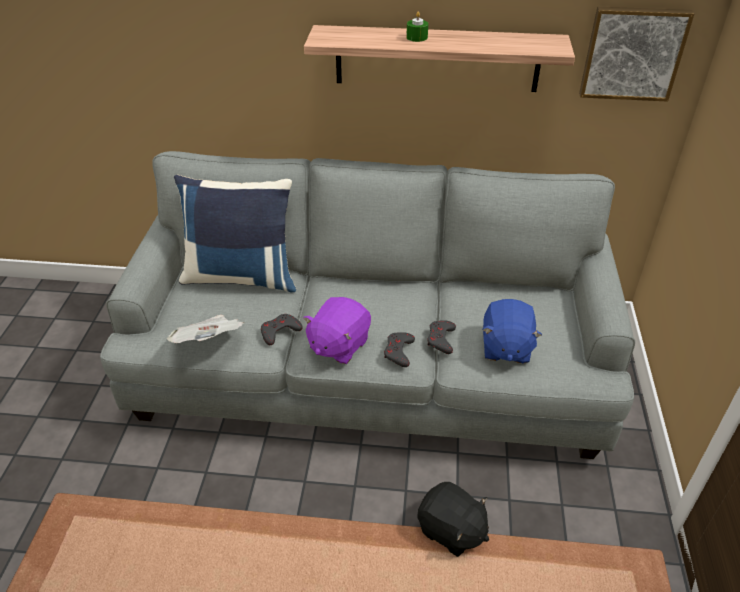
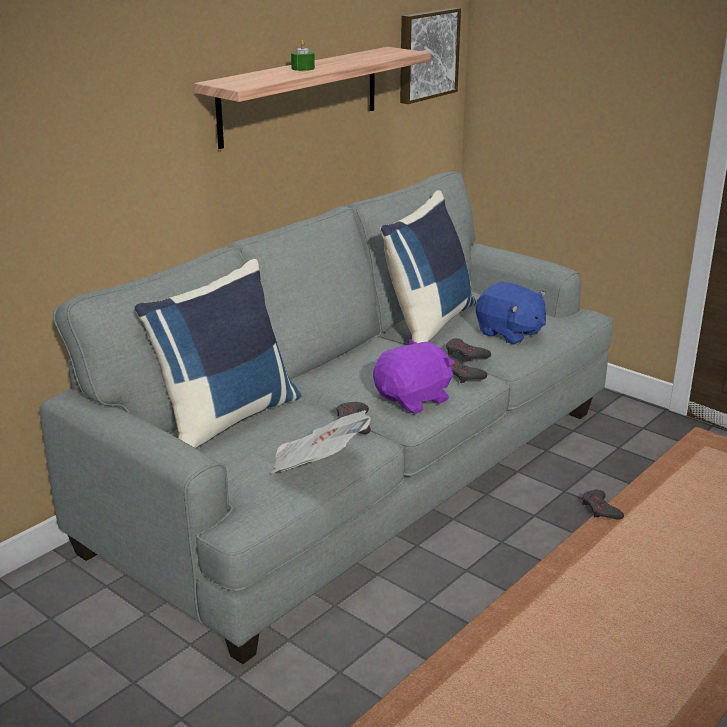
camera: 55 degrees left, 15 degrees down
purple plush toy [303,297,371,364] -> purple plush toy turned 105 degrees counterclockwise [373,339,454,414]
black plush toy [417,482,489,557] -> grey game controller [582,490,624,520]
none -> blue pillow [380,190,476,343]

